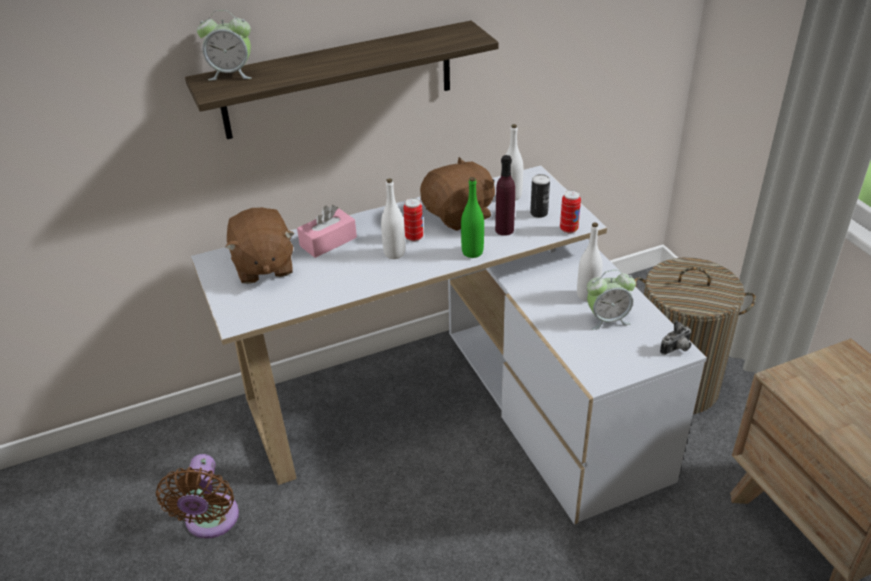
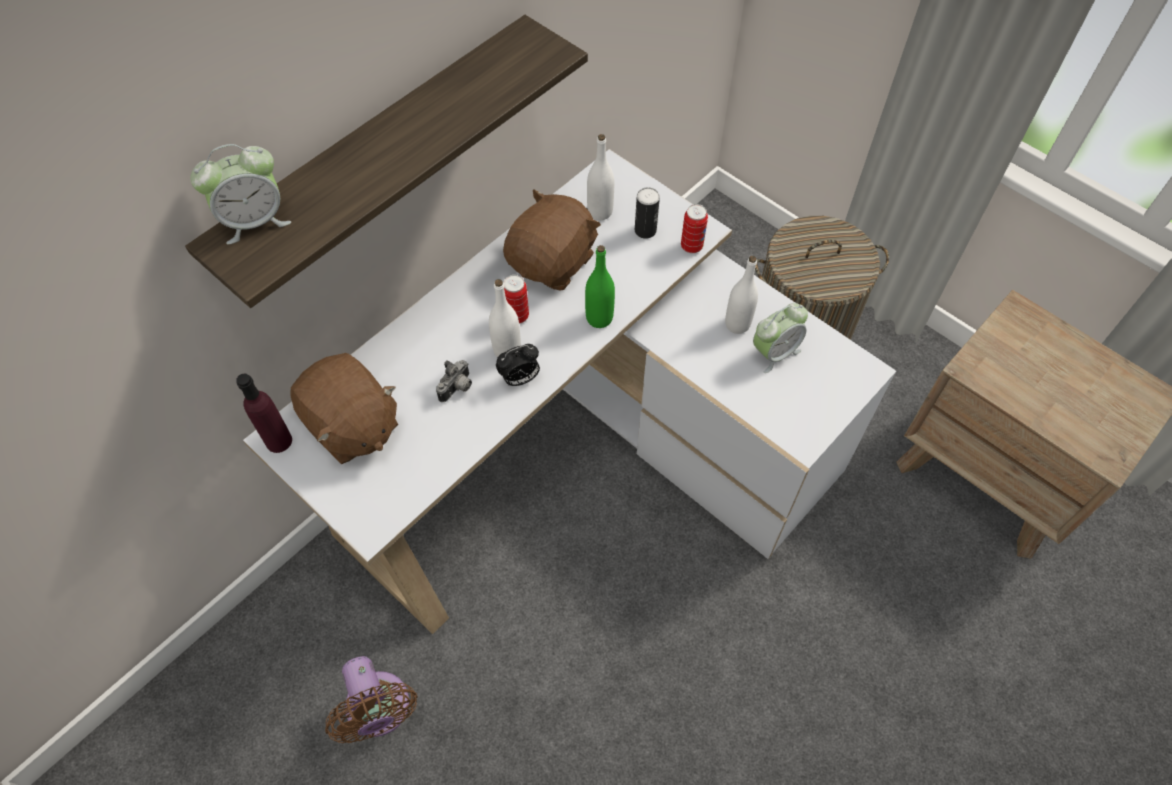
camera: 25 degrees left, 20 degrees up
pink tissue box [297,205,357,258] -> none
purple bottle [495,155,515,236] -> purple bottle moved to [236,373,292,453]
camera [660,320,692,355] -> camera moved to [436,360,472,402]
none -> alarm clock [496,344,540,386]

